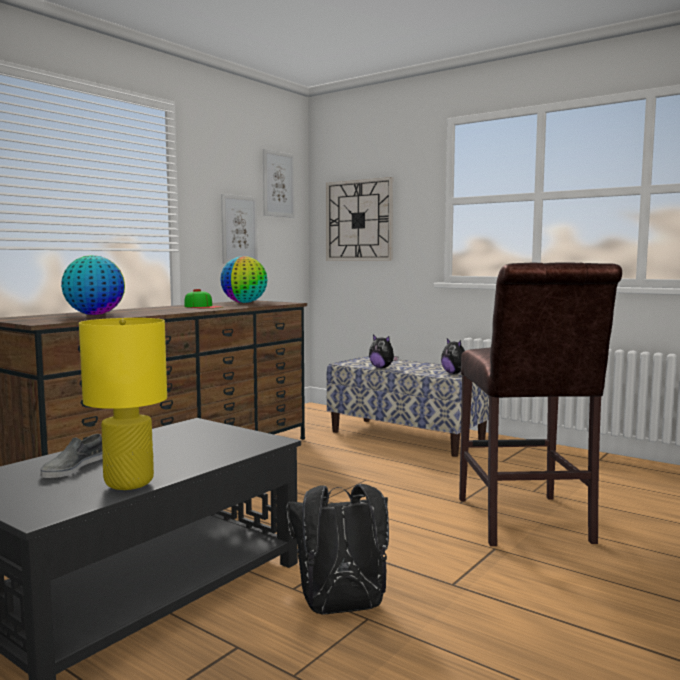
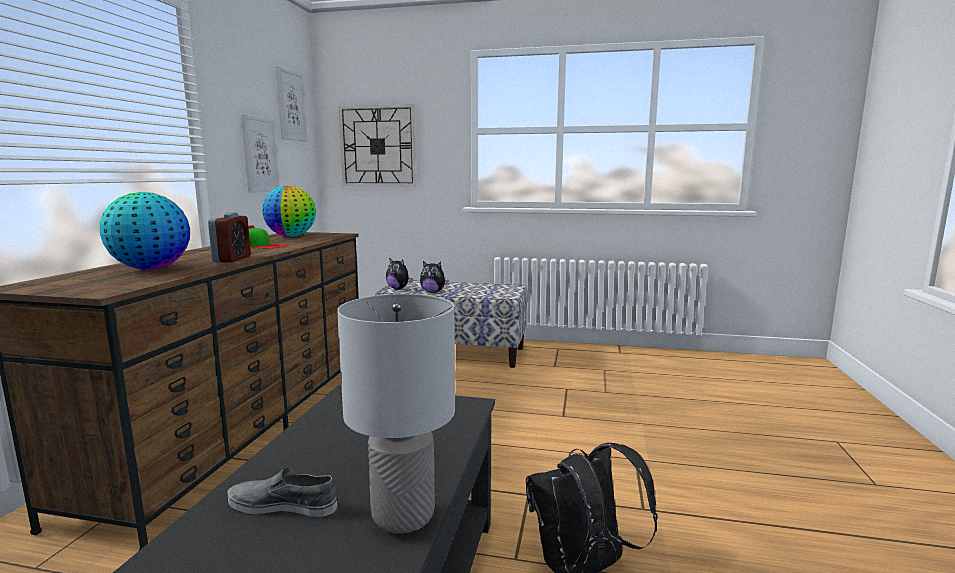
camera: 25 degrees left, 5 degrees up
grey shoe [40,434,103,478] -> grey shoe turned 105 degrees clockwise [227,467,337,517]
yellow table lamp [79,318,167,490] -> grey table lamp [337,294,455,534]
plush toy [441,339,465,374] -> plush toy moved to [386,258,413,289]
brown stool [459,263,622,546] -> none
none -> alarm clock [208,212,251,263]

